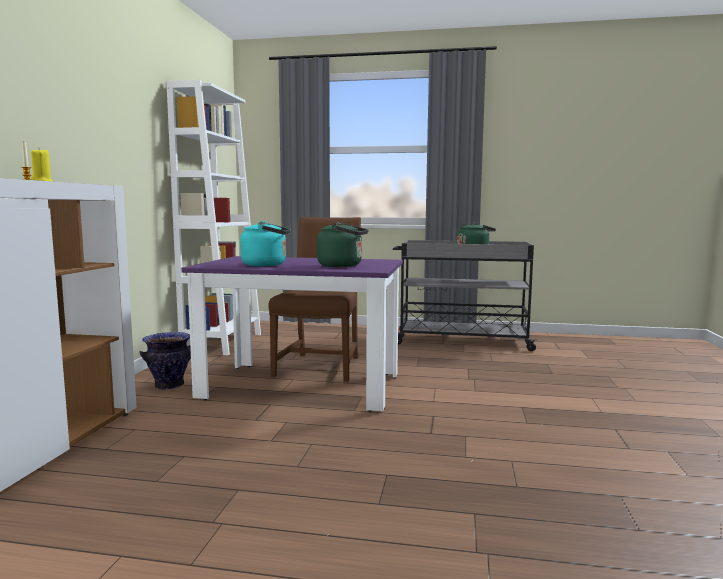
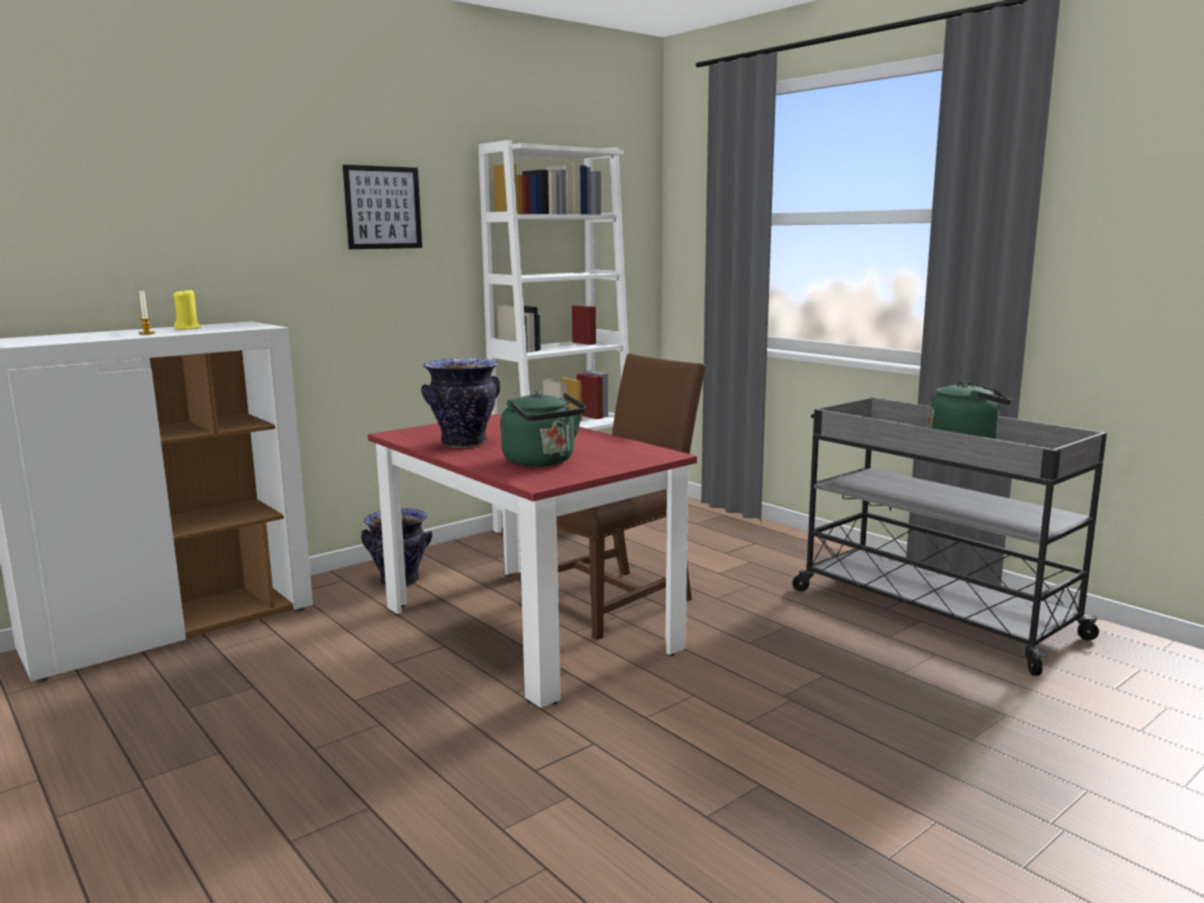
camera: 40 degrees right, 5 degrees up
purple dining table [181,256,403,412] -> red dining table [368,413,697,708]
turquoise kettle [240,221,291,267] -> vase [421,358,500,448]
none -> picture [343,165,422,249]

